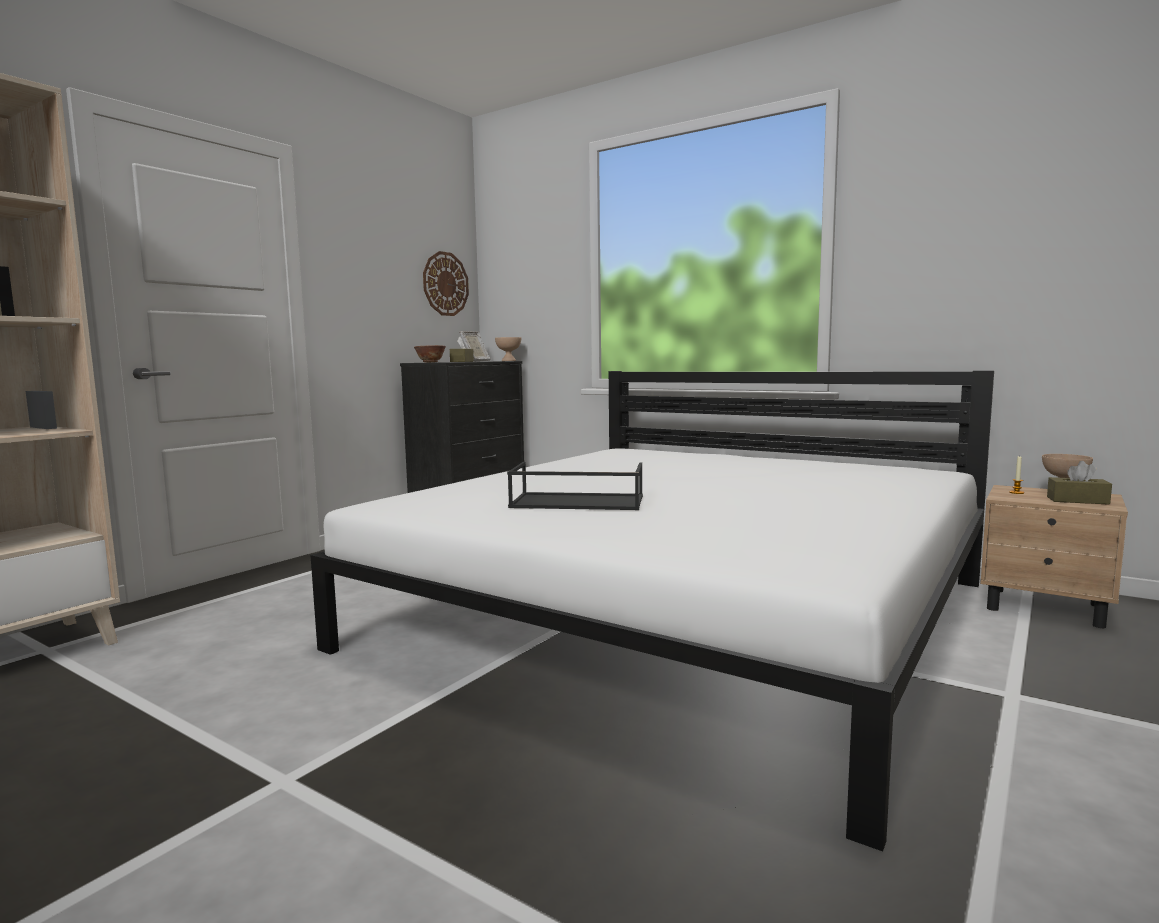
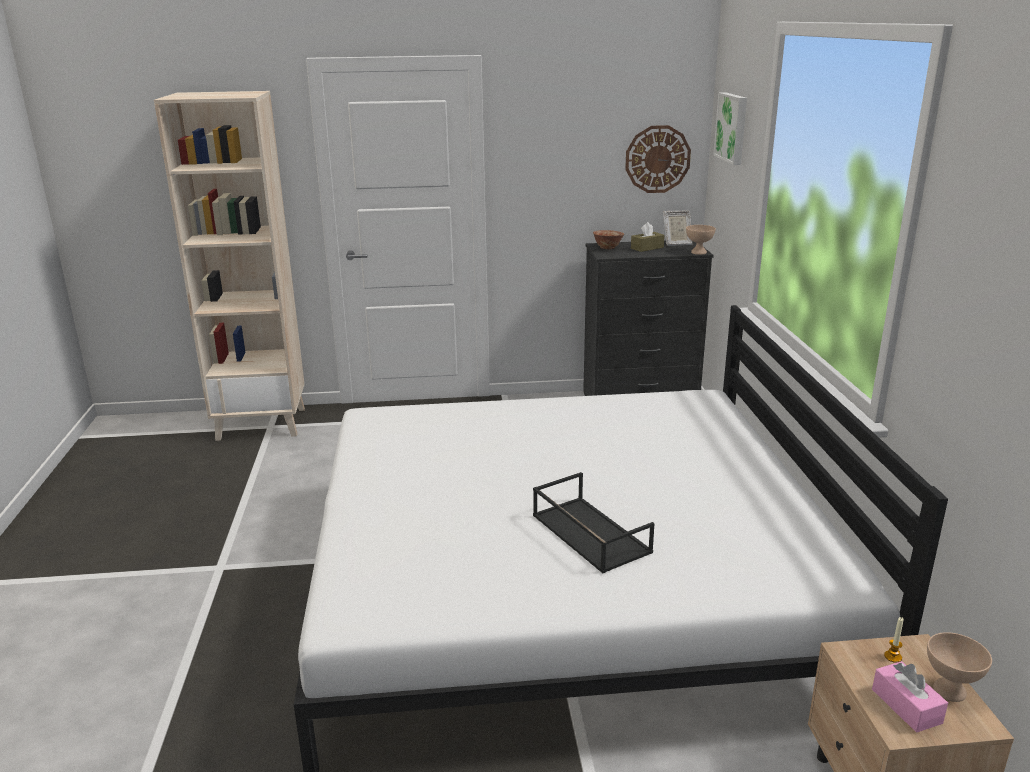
camera: 50 degrees right, 15 degrees up
black tray [507,462,643,510] -> black tray moved to [533,472,655,573]
brown tissue box [1047,461,1112,505] -> pink tissue box [872,661,948,733]
none -> picture [713,92,747,165]

